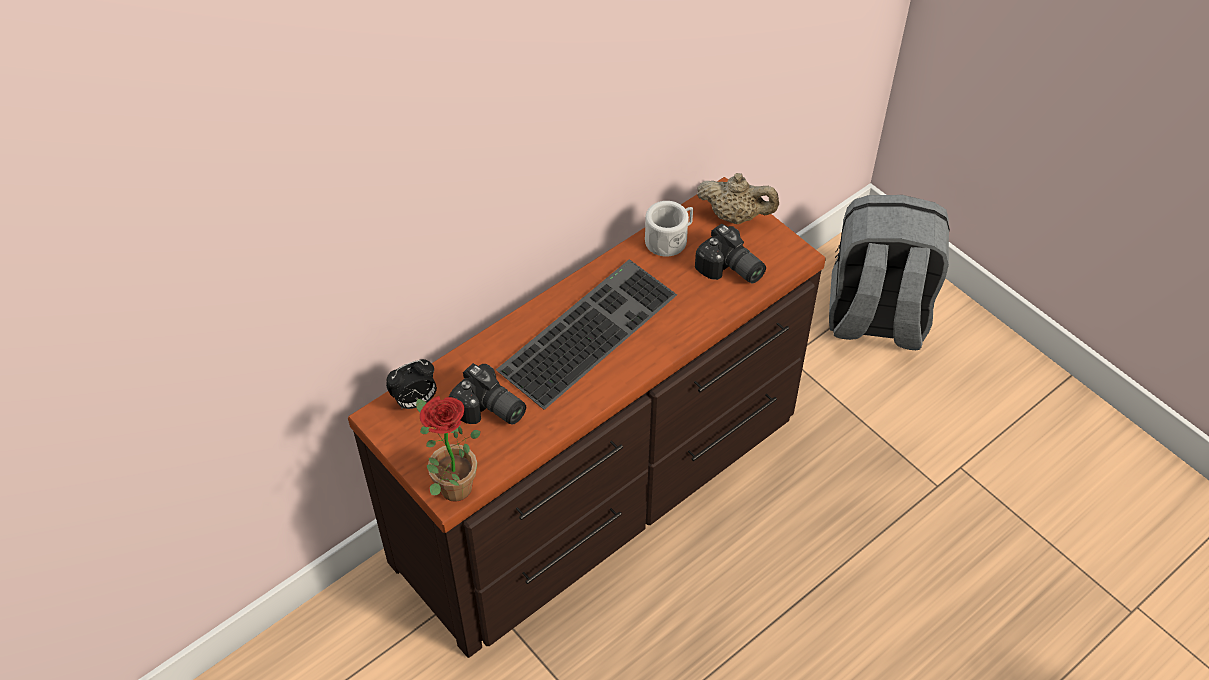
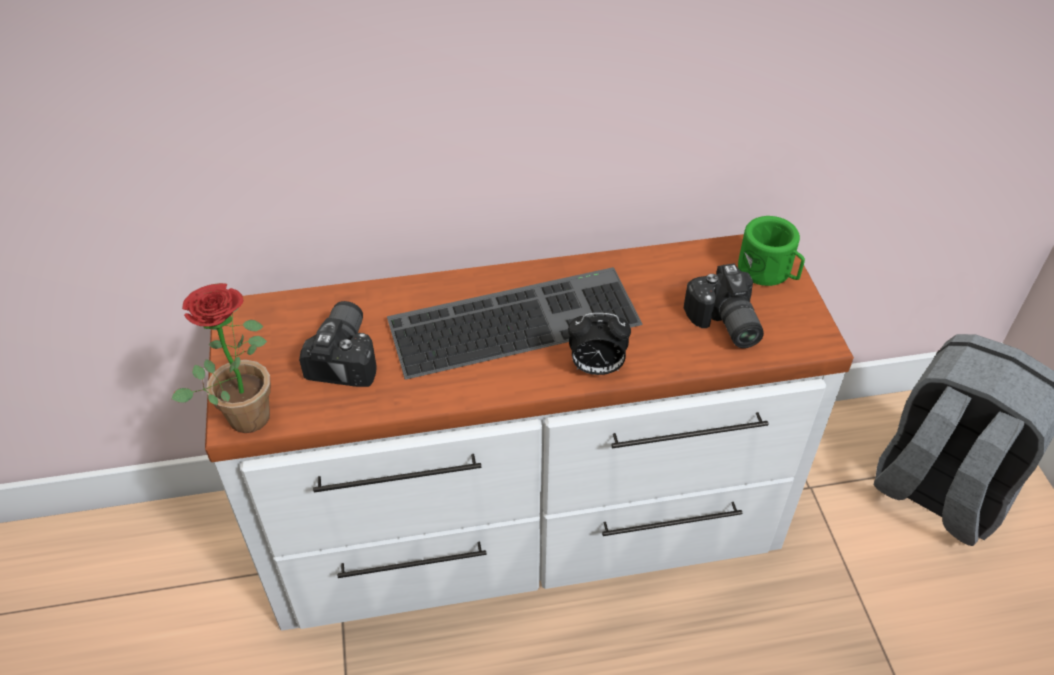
camera: 30 degrees right, 5 degrees down
brown dresser [348,177,826,658] -> white dresser [205,234,854,631]
alarm clock [386,359,437,409] -> alarm clock moved to [568,313,631,375]
camera [449,363,526,425] -> camera turned 150 degrees counterclockwise [299,301,377,387]
white mug [645,201,693,257] -> none
beige teapot [697,173,779,224] -> green mug [738,216,805,286]

